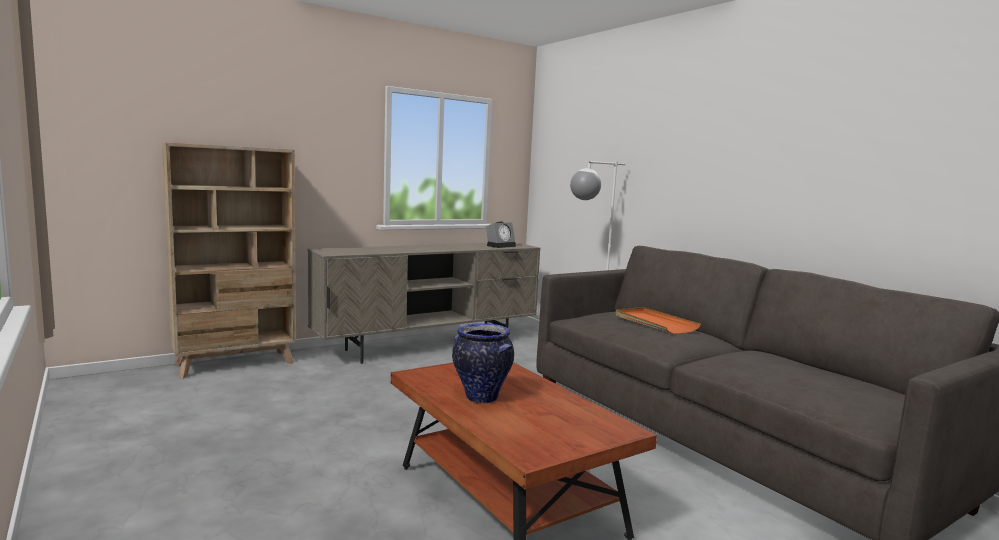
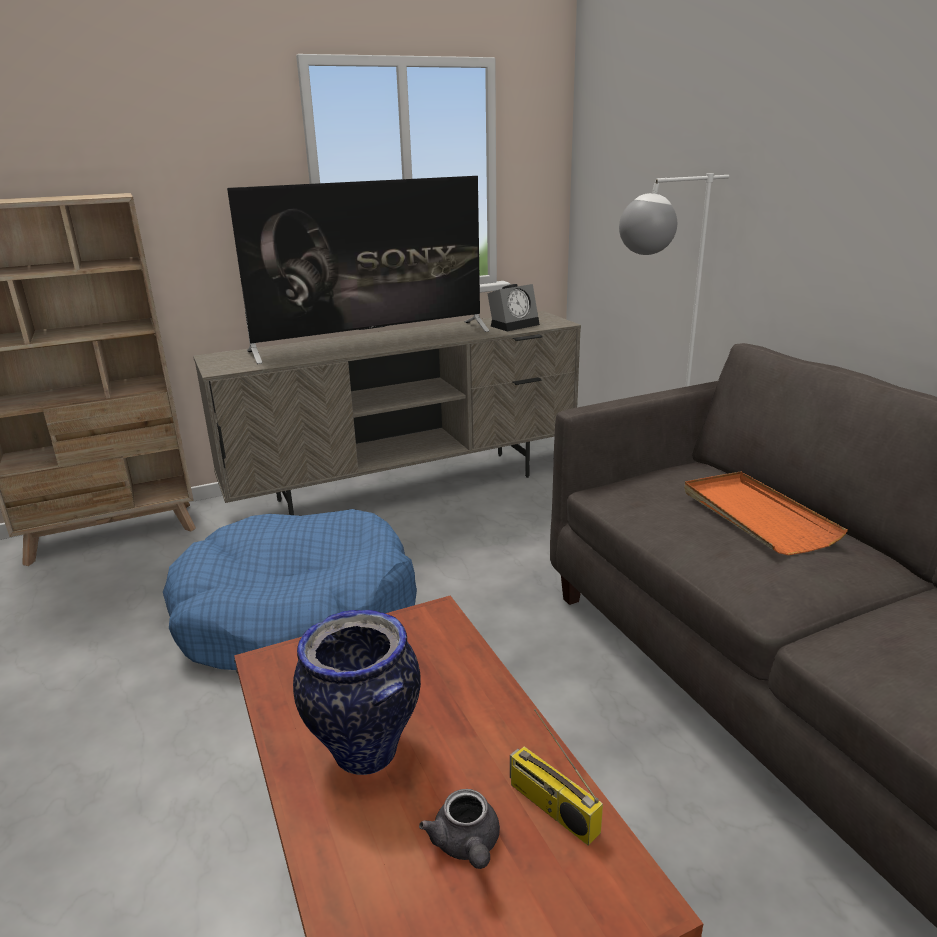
camera: 10 degrees right, 15 degrees up
none -> blue dog bed [163,509,417,670]
none -> television [227,176,489,364]
none -> grey teapot [419,789,500,869]
none -> radio [510,709,603,846]

